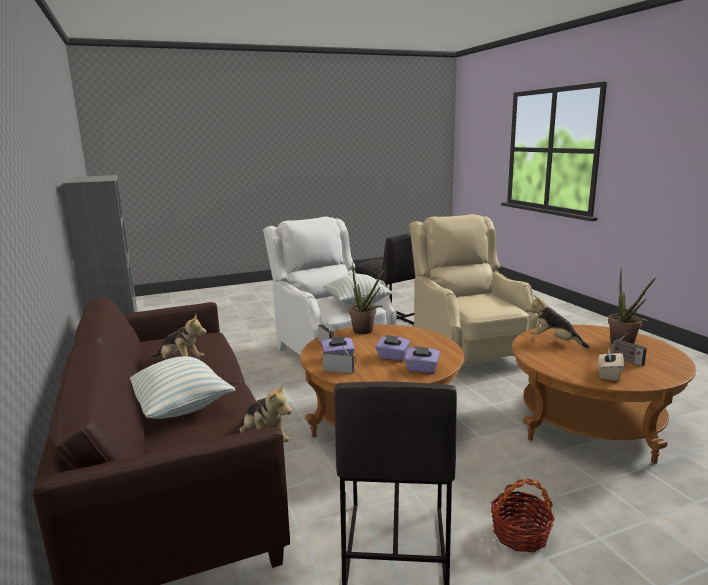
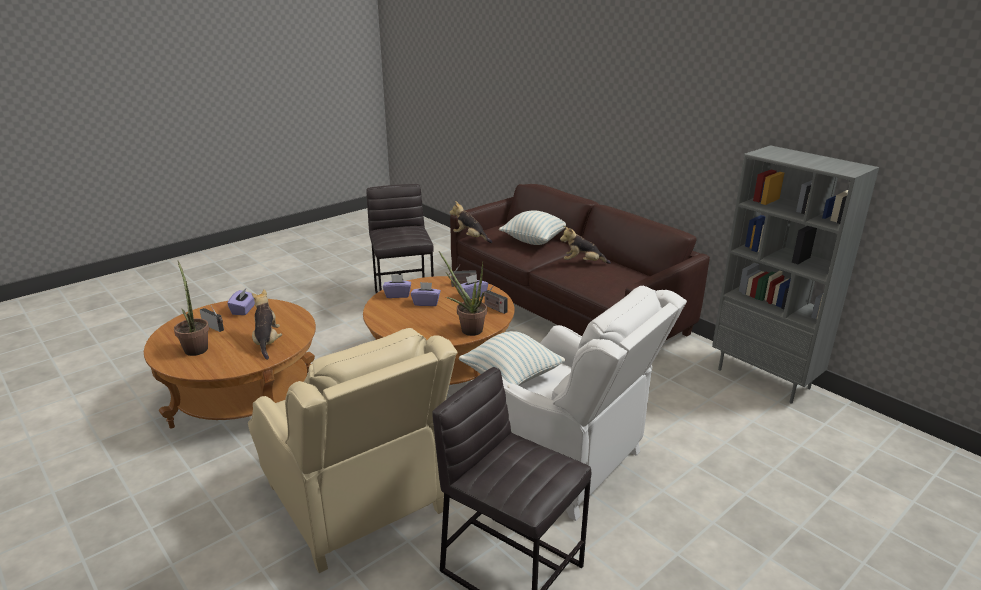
camera: 160 degrees right, 10 degrees up
basket [491,479,555,552] -> none
plush toy [527,295,589,348] -> plush toy turned 120 degrees counterclockwise [252,289,282,360]
beige tissue box [598,347,624,381] -> purple tissue box [227,289,255,315]

